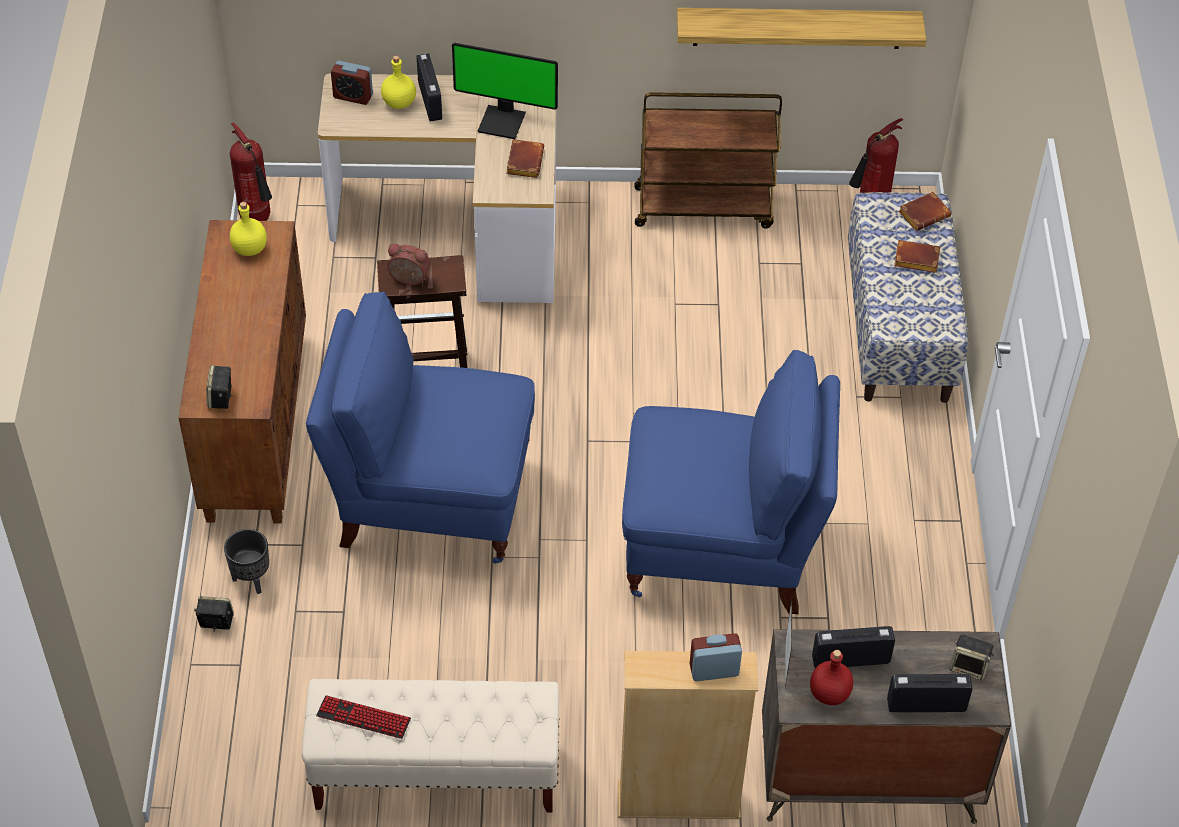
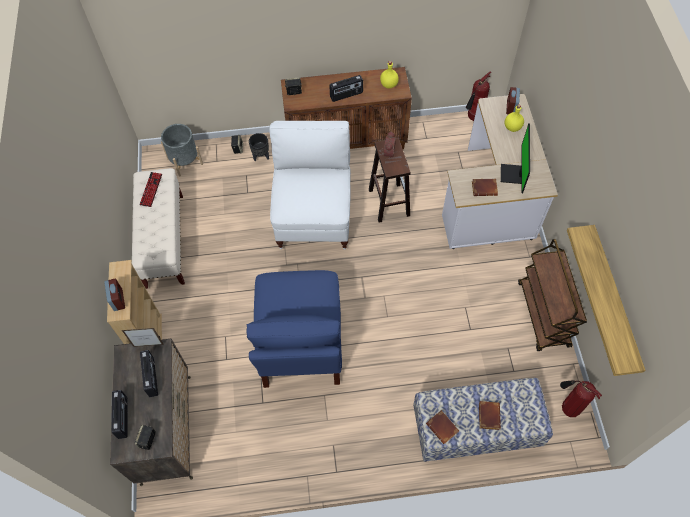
camera: 85 degrees right, 10 degrees up
blue chair [306,292,535,564] -> white chair [269,121,351,250]
radio [416,53,442,121] -> radio moved to [329,75,363,102]
red bottle [810,650,853,705] -> none
brown book [899,192,951,231] -> brown book moved to [426,410,459,444]
none -> grey planter [161,124,203,176]

